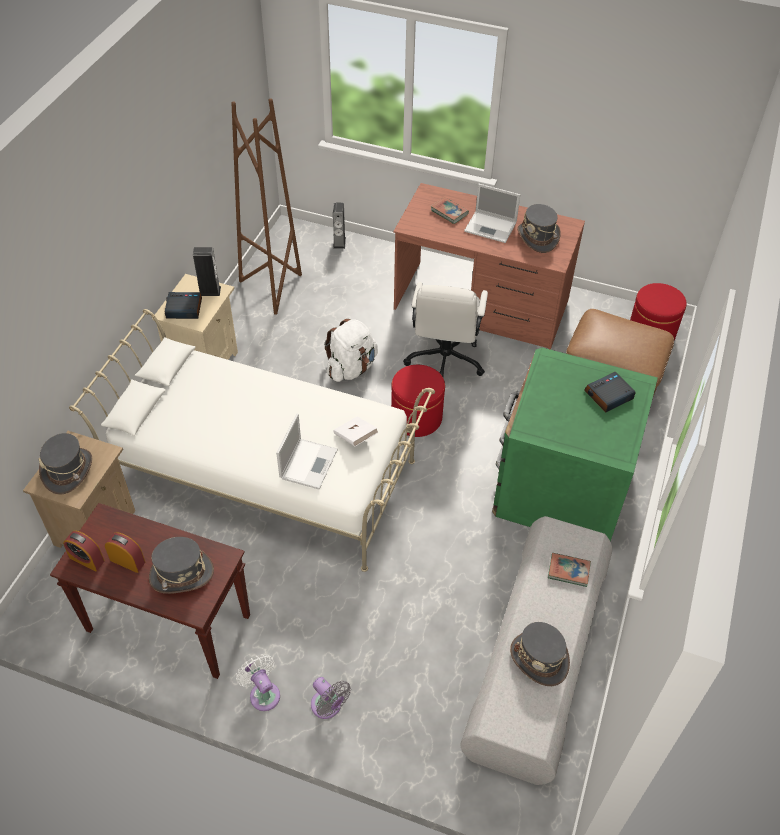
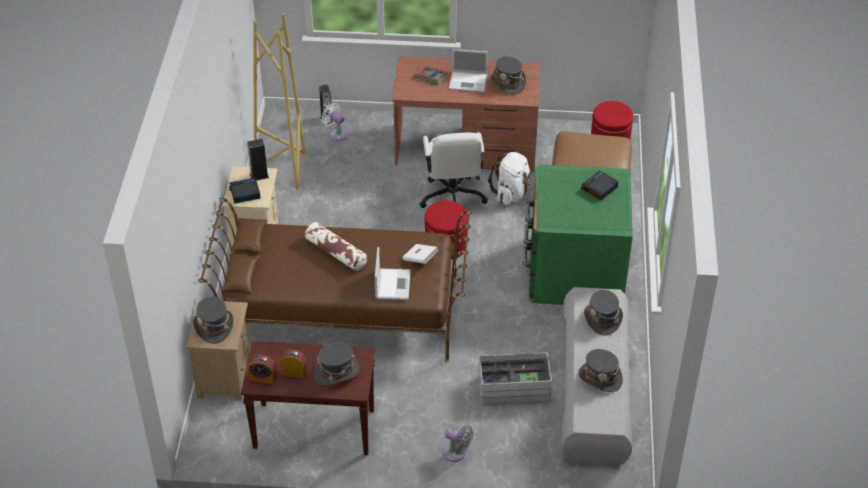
camera: 15 degrees left, 5 degrees down
white bed [69,309,435,572] -> brown bed [198,198,472,362]
brown clothes rack [231,98,302,315] -> yellow clothes rack [253,13,306,190]
white fan [236,654,280,711] -> white fan moved to [321,103,347,141]
white backpack [324,319,378,382] -> white backpack moved to [488,152,531,205]
book [548,553,591,587] -> grey hat [584,290,623,336]
none -> pillow [305,222,367,271]
none -> grey storage box [478,352,552,405]

